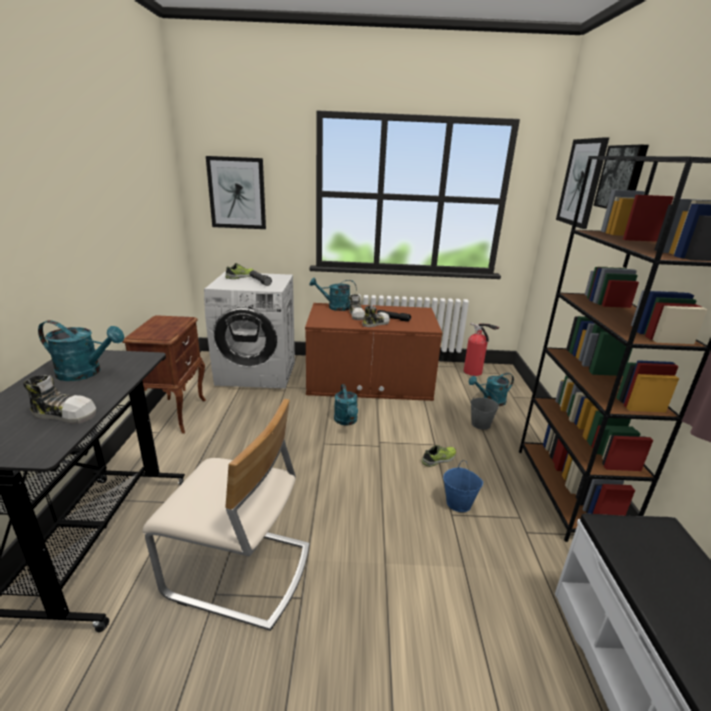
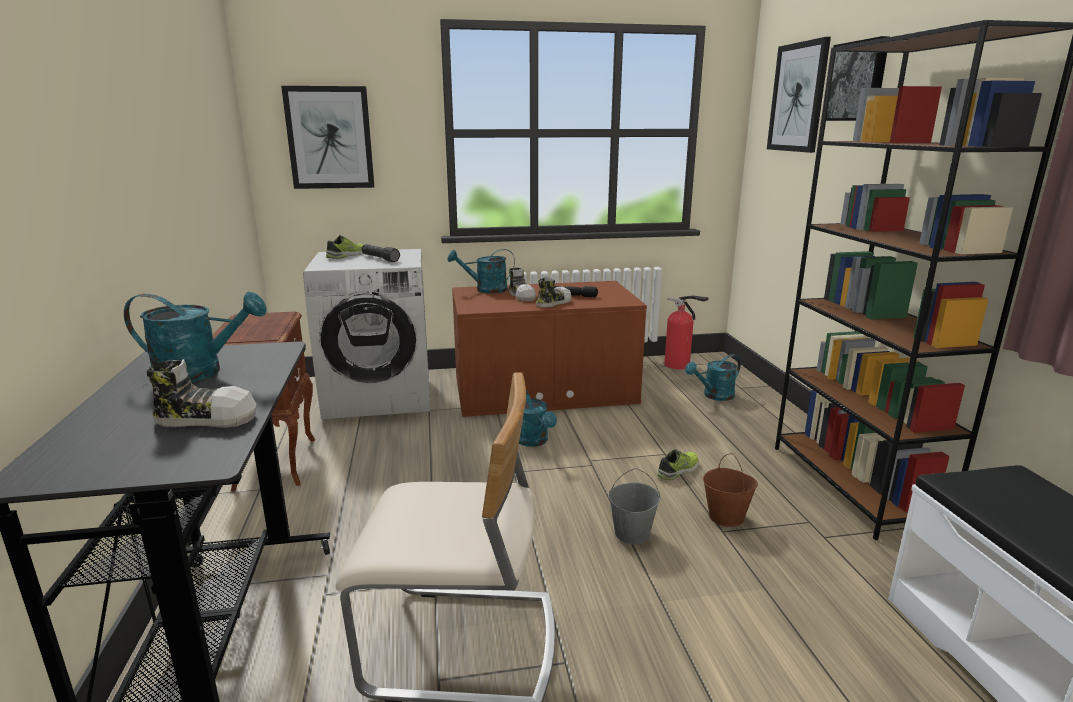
camera: 10 degrees left, 5 degrees down
blue bucket [443,460,483,512] -> brown bucket [703,453,758,527]
grey bucket [471,390,499,430] -> grey bucket moved to [609,468,660,545]

